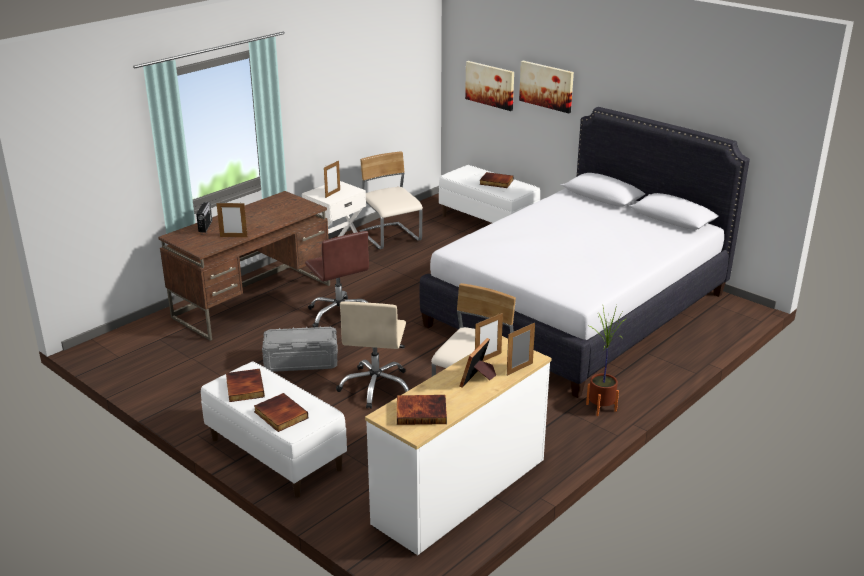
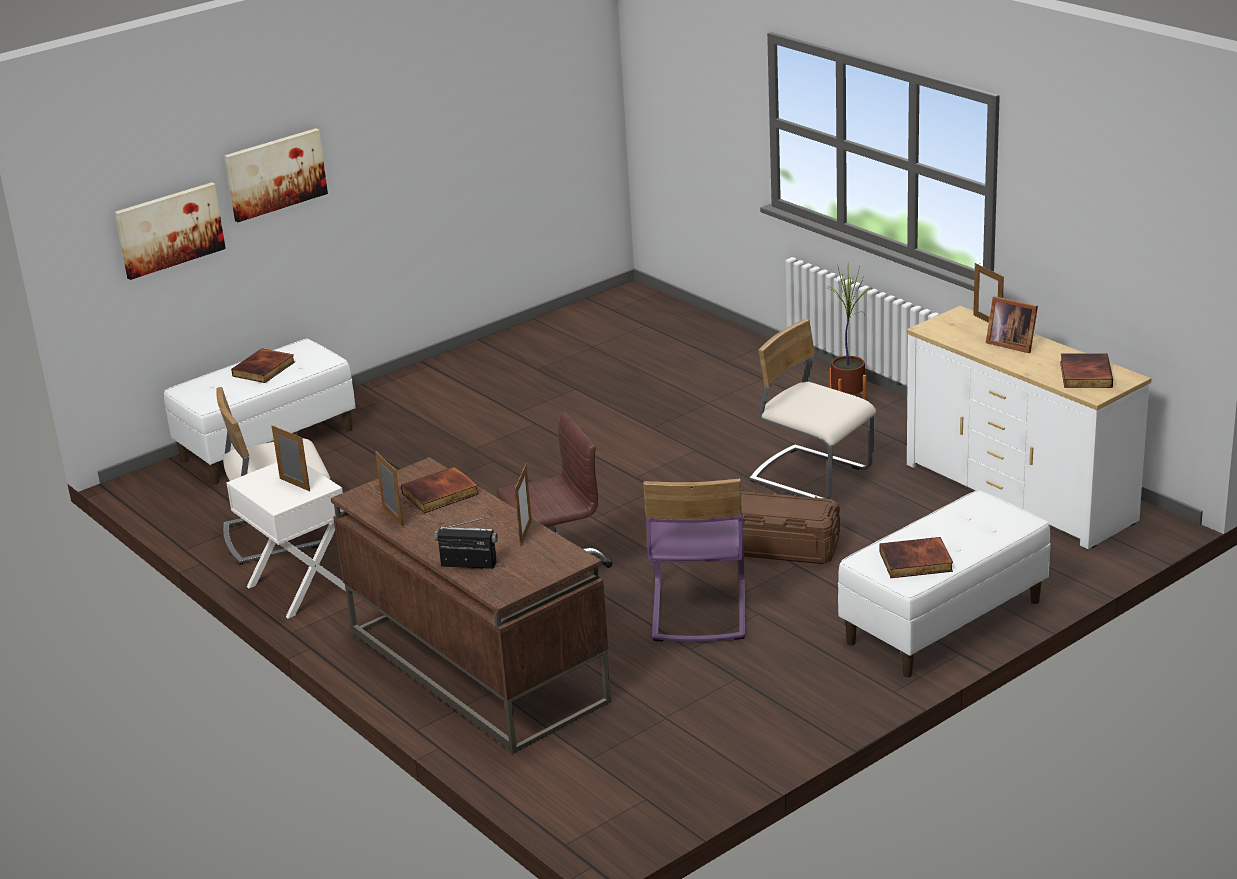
camera: 80 degrees left, 0 degrees up
book [254,393,308,432] -> book moved to [401,467,479,513]
grey storage box [262,326,338,372] -> purple chair [643,479,745,642]
beige office chair [336,302,409,409] -> brown storage box [741,491,840,564]
white bed [420,107,750,398] -> none
picture frame [475,313,503,361] -> picture frame moved to [375,451,404,528]

